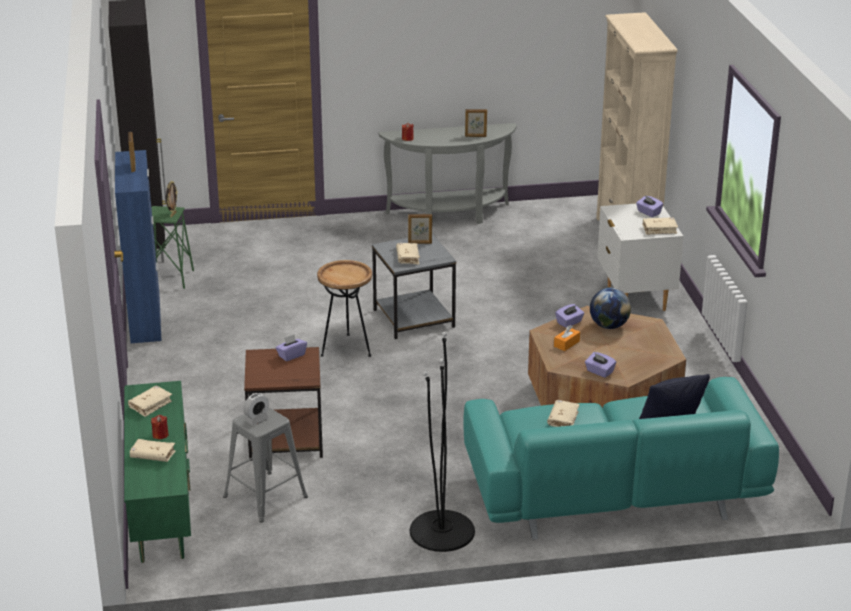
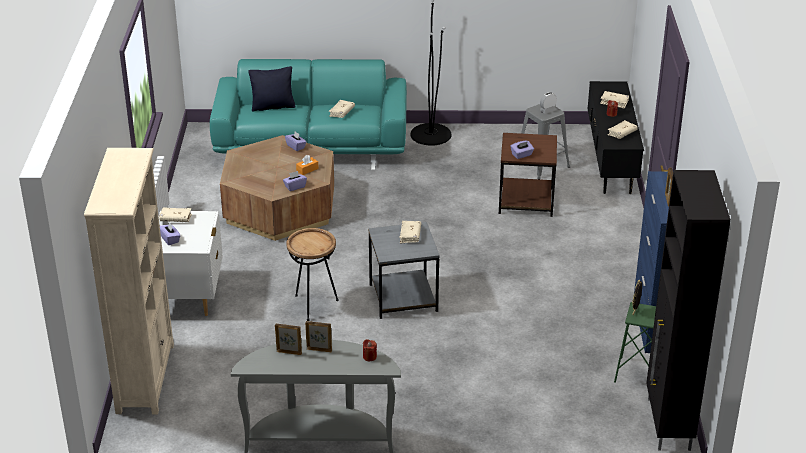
camera: 170 degrees left, 5 degrees up
green tv stand [124,381,191,563] -> black tv stand [588,81,644,194]
brown side table [317,260,372,357] -> brown side table moved to [286,228,339,321]
picture frame [408,214,432,244] -> picture frame moved to [305,321,332,352]
globe [590,288,631,329] -> none

